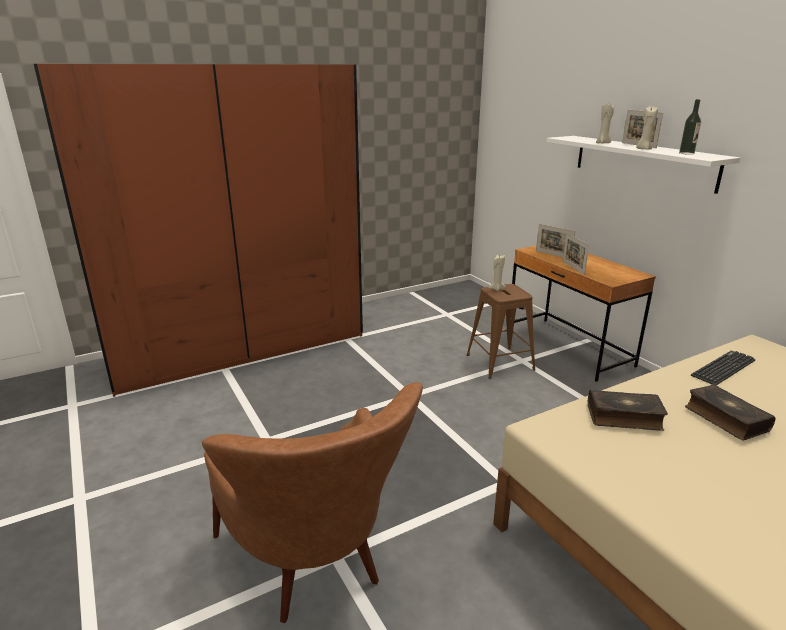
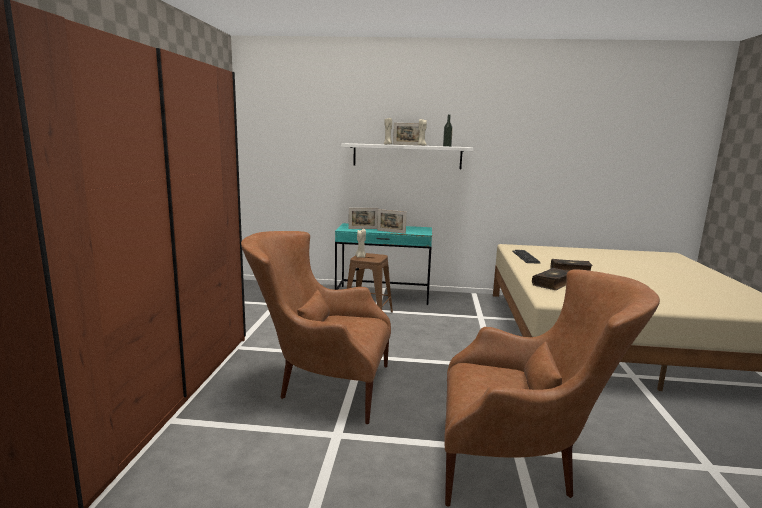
camera: 55 degrees left, 10 degrees down
brown desk [512,245,656,382] -> turquoise desk [335,223,432,305]
none -> brown armchair [241,231,391,424]

